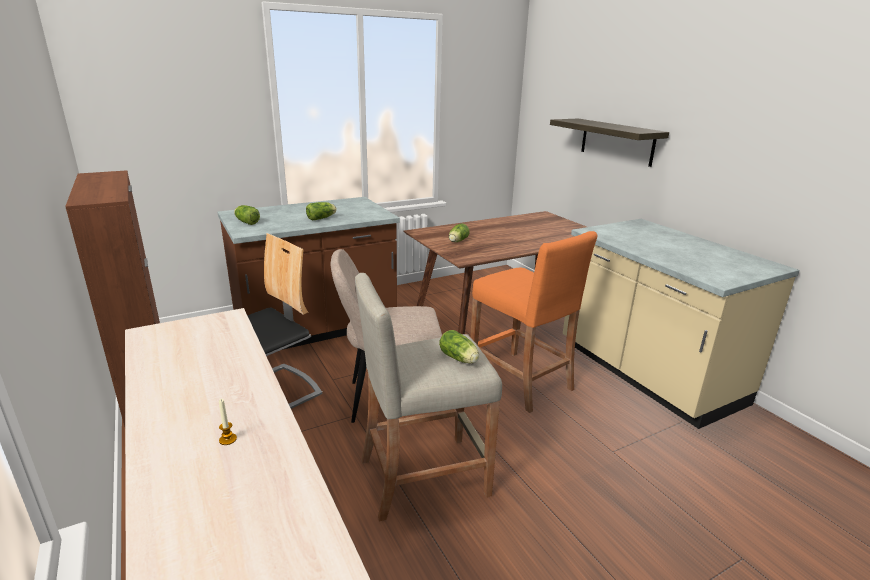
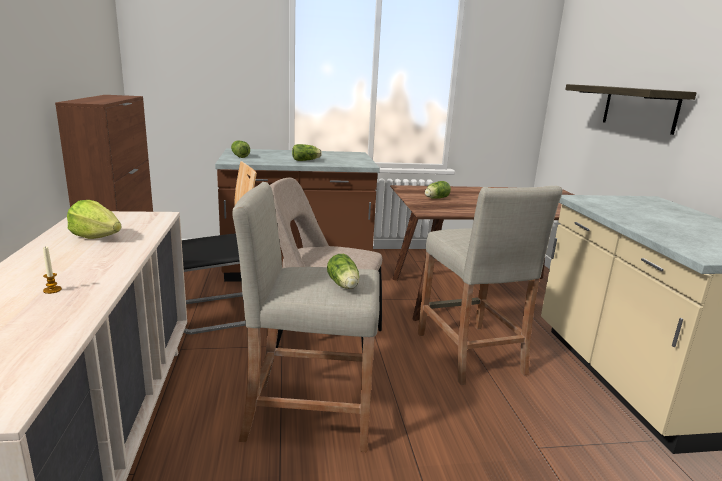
camera: 20 degrees right, 5 degrees down
orange stool [470,231,598,413] -> beige stool [418,186,563,385]
none -> lettuce [67,200,122,239]

